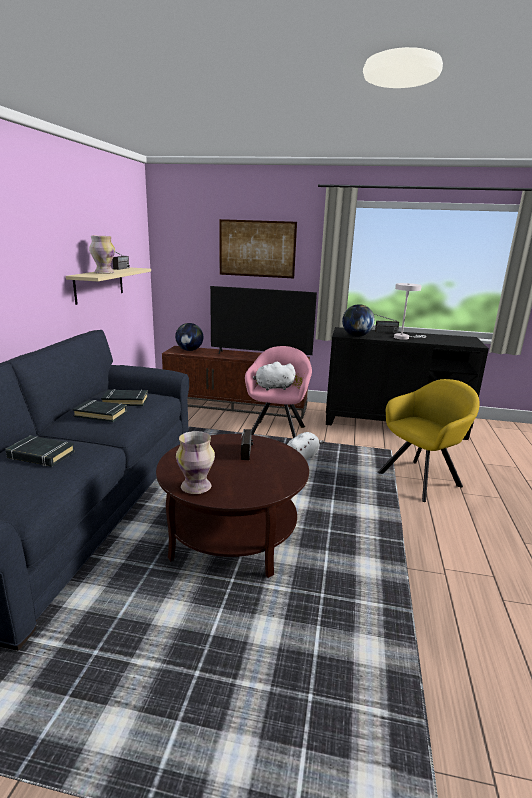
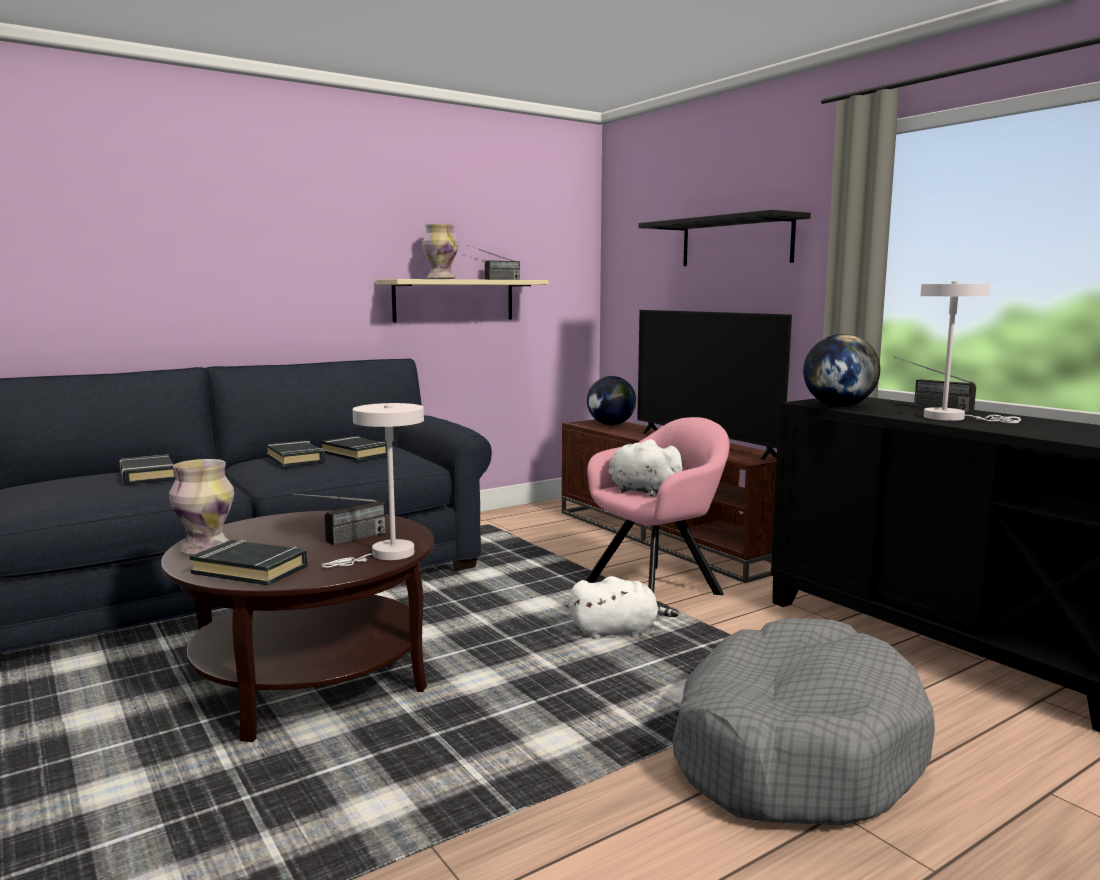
camera: 45 degrees right, 10 degrees down
picture [219,219,297,278] -> black shelf [639,210,811,266]
yellow armchair [378,379,480,502] -> grey dog bed [673,618,935,825]
none -> black book [190,540,308,586]
none -> white table lamp [321,403,424,568]

